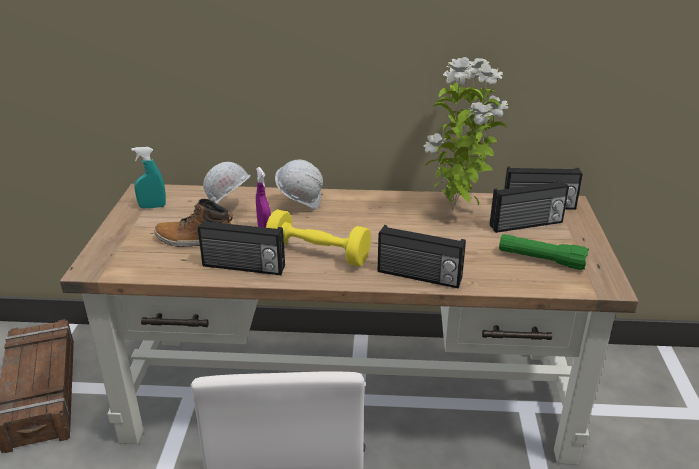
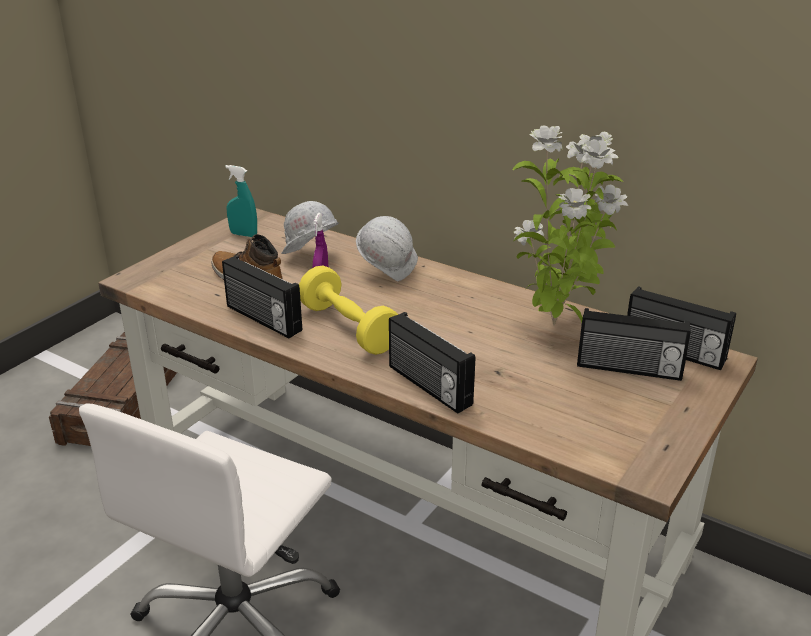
camera: 30 degrees right, 0 degrees up
green flashlight [499,234,589,270] -> none

